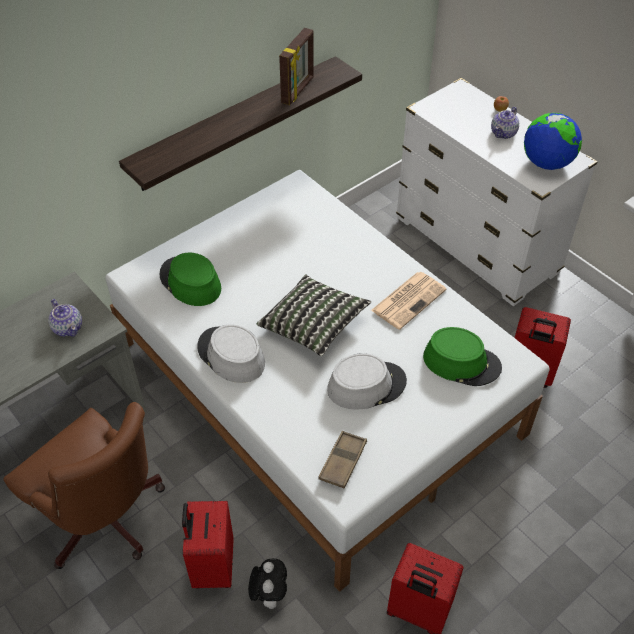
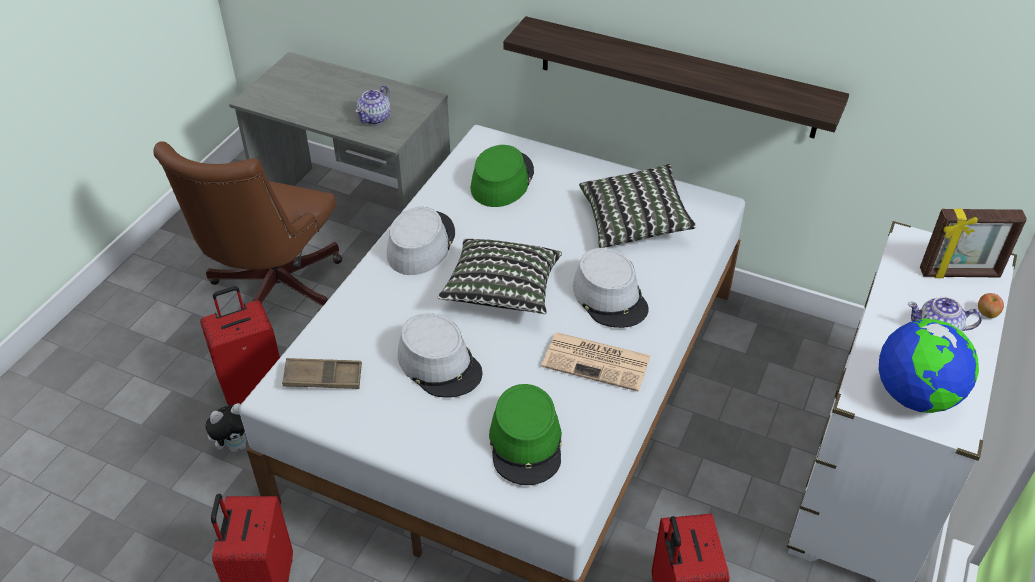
camera: 65 degrees right, 5 degrees down
picture frame [279,28,314,105] -> picture frame moved to [920,209,1027,278]
none -> grey hat [573,248,649,328]
none -> pillow [579,164,697,248]

